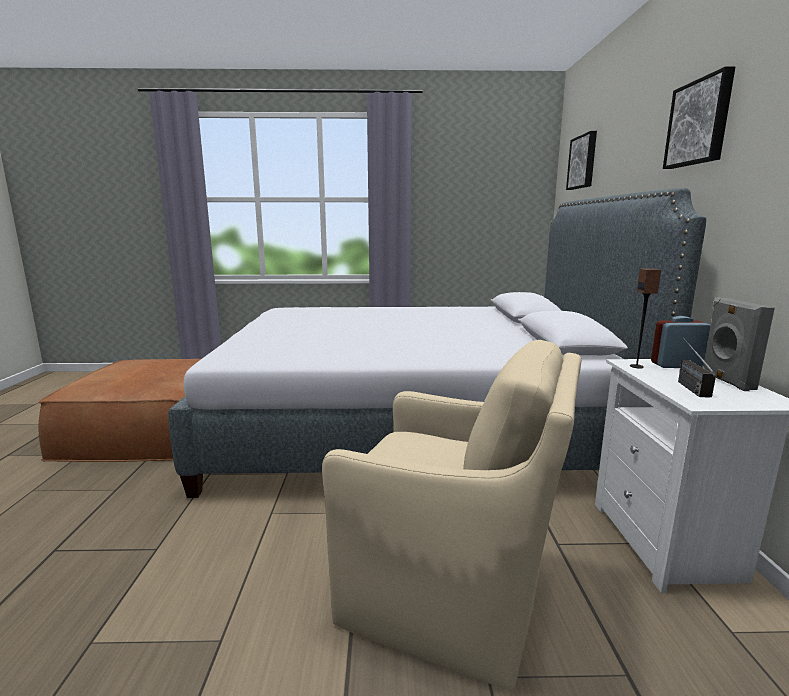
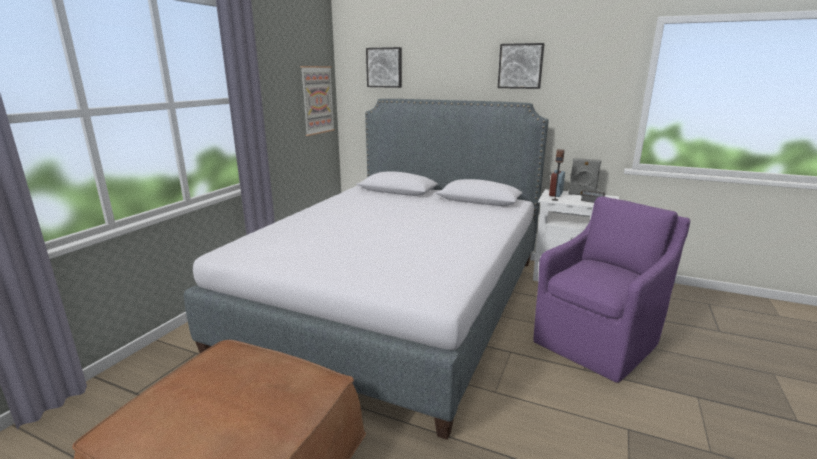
camera: 65 degrees left, 5 degrees up
beige armchair [322,340,581,690] -> purple armchair [533,196,690,383]
none -> picture [300,66,335,136]

